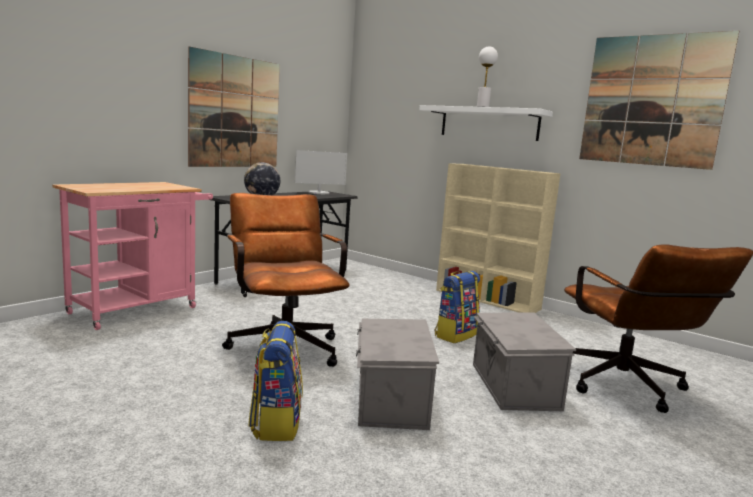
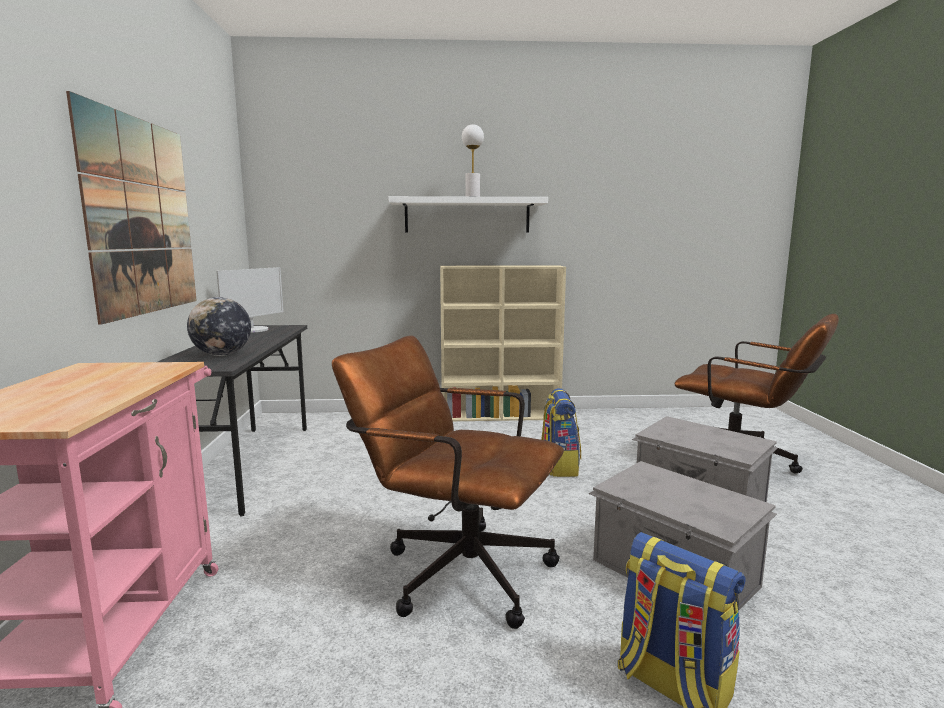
camera: 40 degrees left, 0 degrees up
picture [579,31,739,170] -> none

